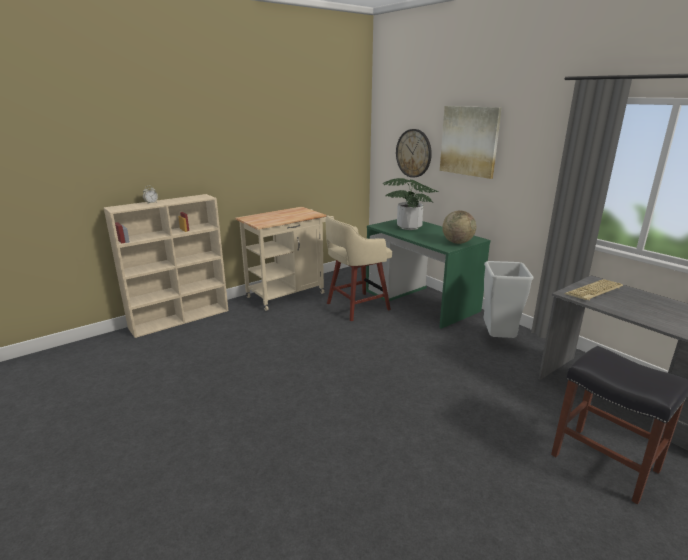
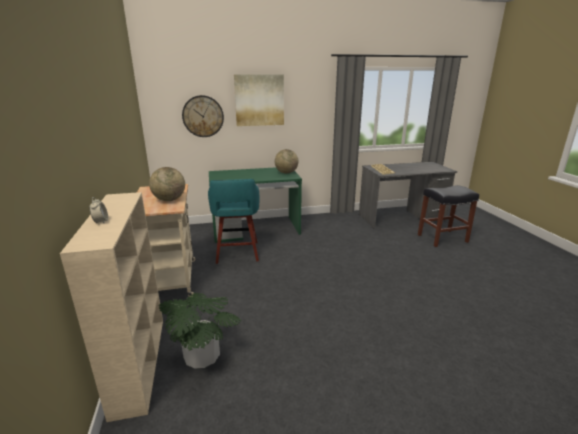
camera: 65 degrees left, 0 degrees up
beige stool [326,215,392,321] -> turquoise stool [208,179,259,264]
potted plant [383,178,438,230] -> potted plant moved to [159,293,241,369]
grey trash can [484,261,534,338] -> none
none -> globe [149,167,185,201]

